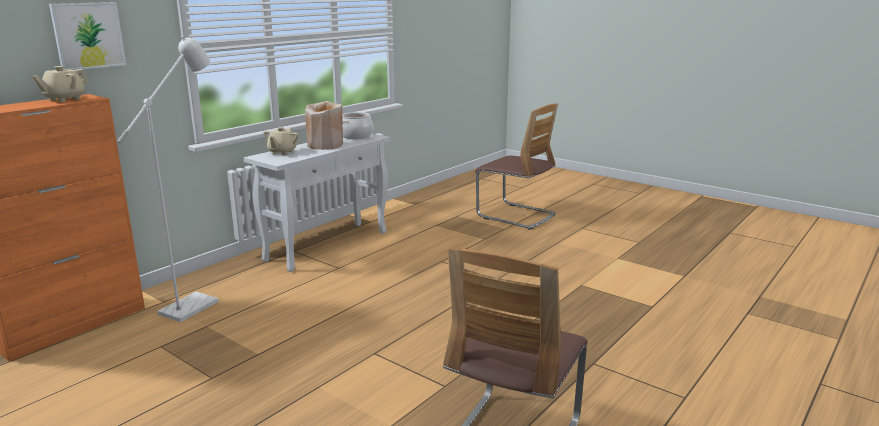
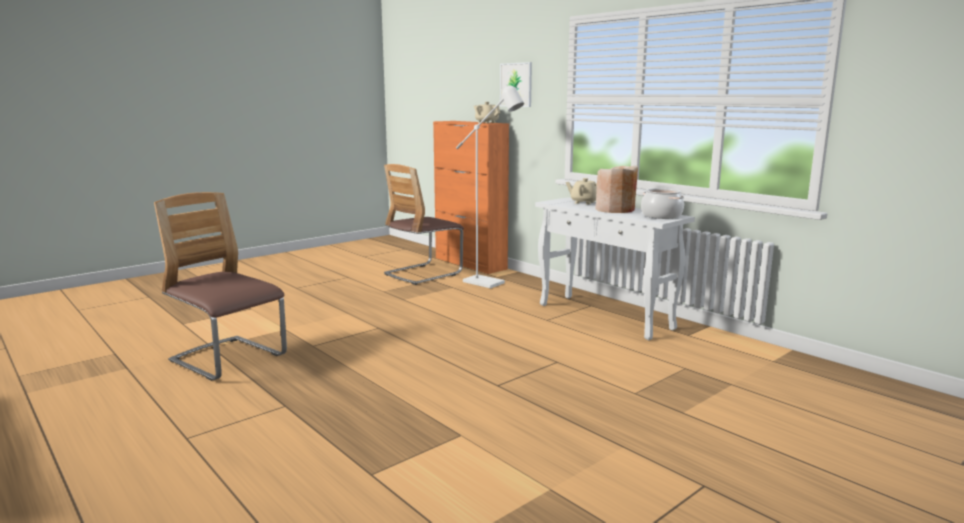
camera: 100 degrees right, 5 degrees down
chair [475,104,558,230] -> chair moved to [384,164,464,285]

